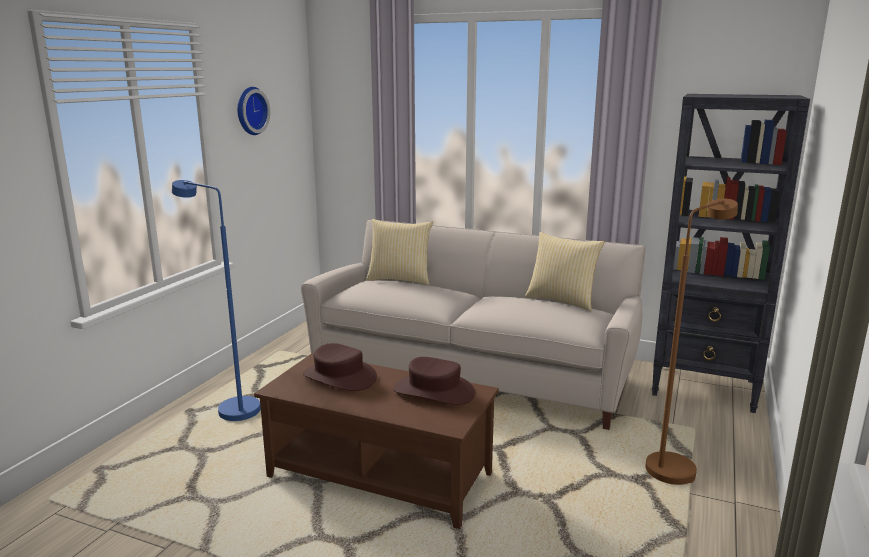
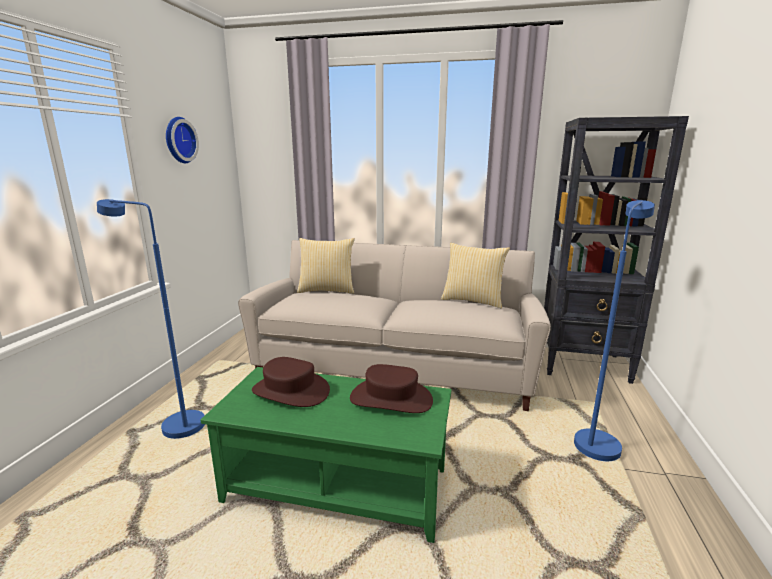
camera: 10 degrees left, 0 degrees up
brown coffee table [254,353,499,529] -> green coffee table [200,367,451,543]
brown floor lamp [645,199,738,485] -> blue floor lamp [574,200,655,461]

